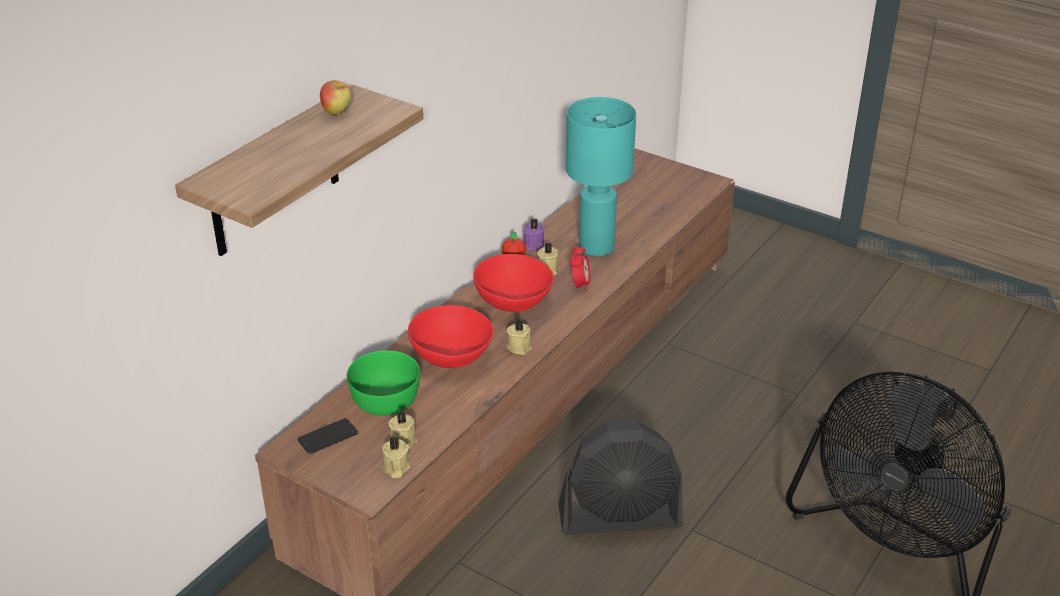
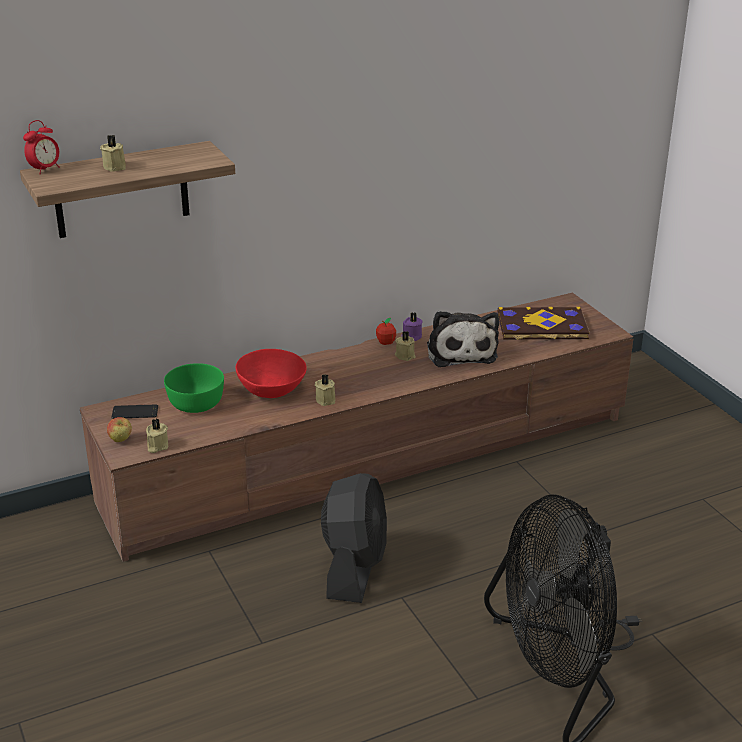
camera: 30 degrees right, 5 degrees down
apple [320,80,352,115] -> apple moved to [107,417,132,442]
beige candle [388,411,418,449] -> beige candle moved to [100,135,126,172]
red bowl [473,254,554,312] -> none
black fan [559,419,683,535] -> black fan turned 105 degrees counterclockwise [321,473,387,603]
turquoise table lamp [566,97,636,256] -> plush toy [427,311,499,367]
alarm clock [570,244,591,293] -> alarm clock moved to [23,120,60,174]
none -> book [498,307,590,340]

